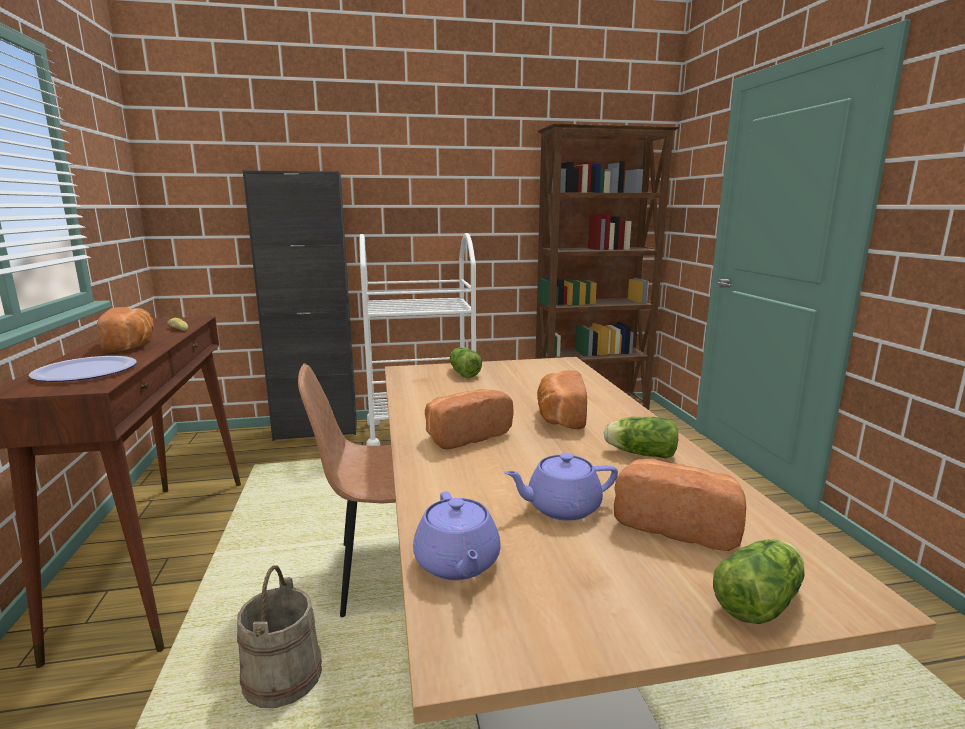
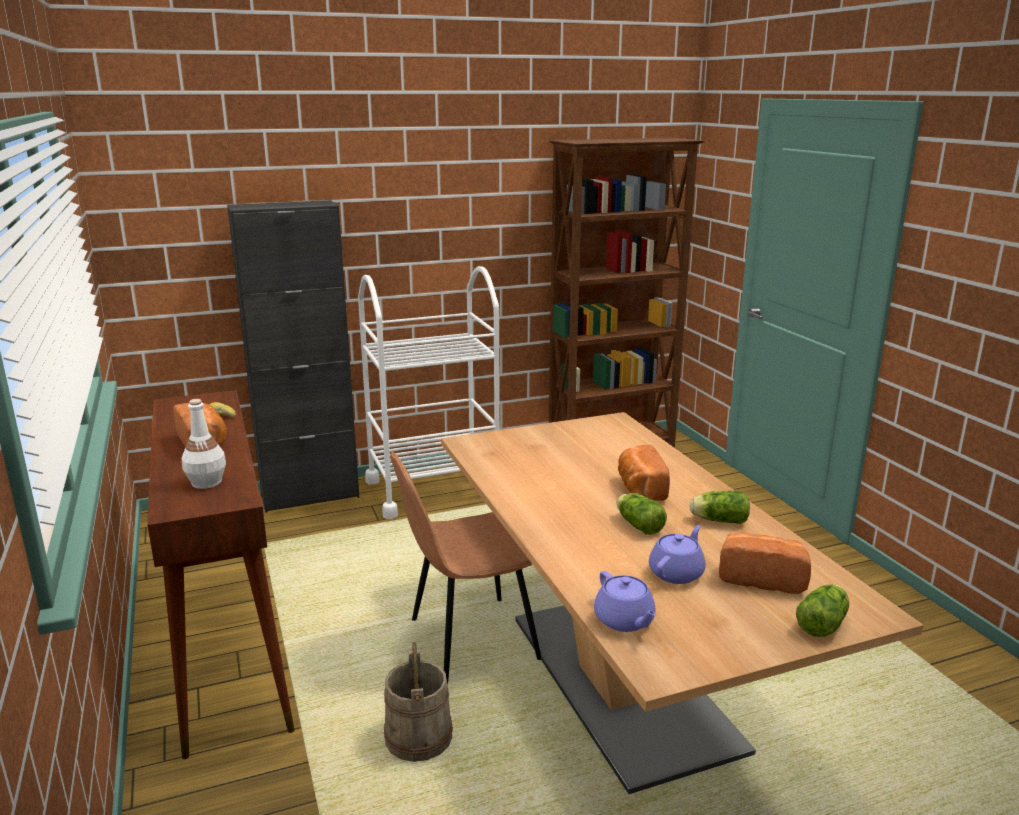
camera: 10 degrees left, 5 degrees up
plate [29,356,137,382] -> white bottle [182,399,226,489]
bread [425,389,514,449] -> none
lettuce [450,347,482,378] -> lettuce moved to [616,493,667,535]
purple teapot [504,453,618,521] -> purple teapot turned 150 degrees clockwise [649,525,706,584]

